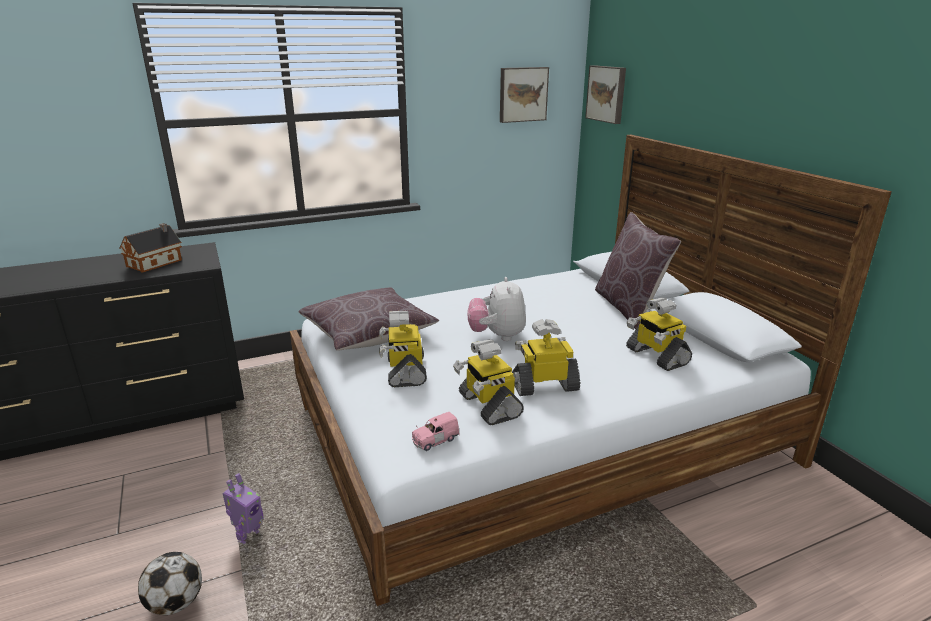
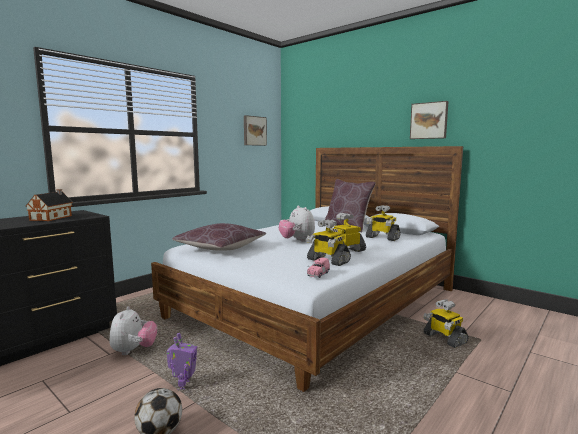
camera: 25 degrees left, 15 degrees down
toy robot [379,311,427,387] -> toy robot moved to [423,300,468,348]
picture [585,65,626,124] -> picture moved to [410,101,448,139]
none -> plush toy [109,306,157,355]

